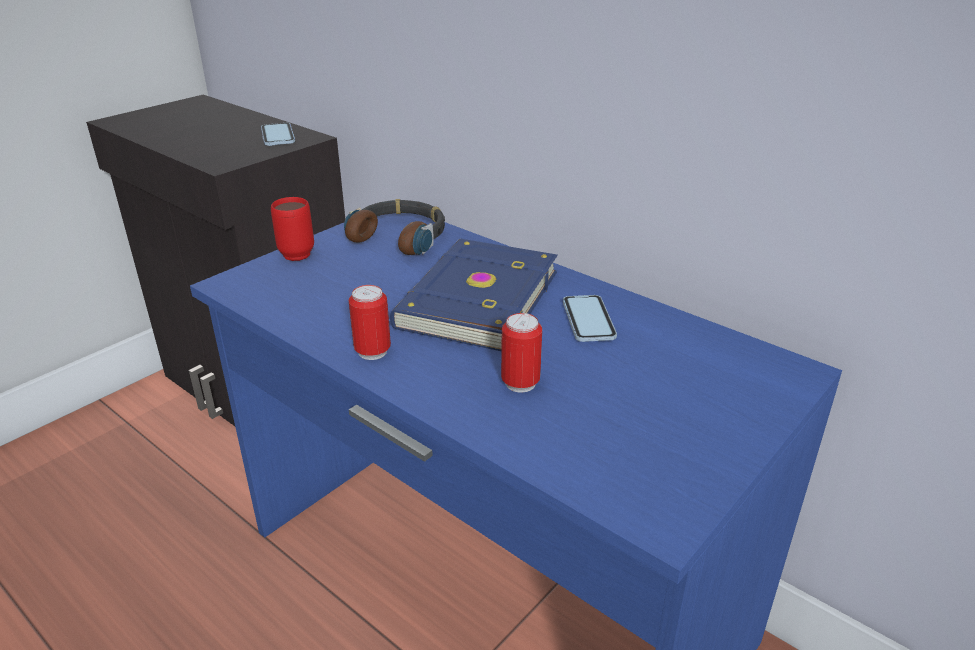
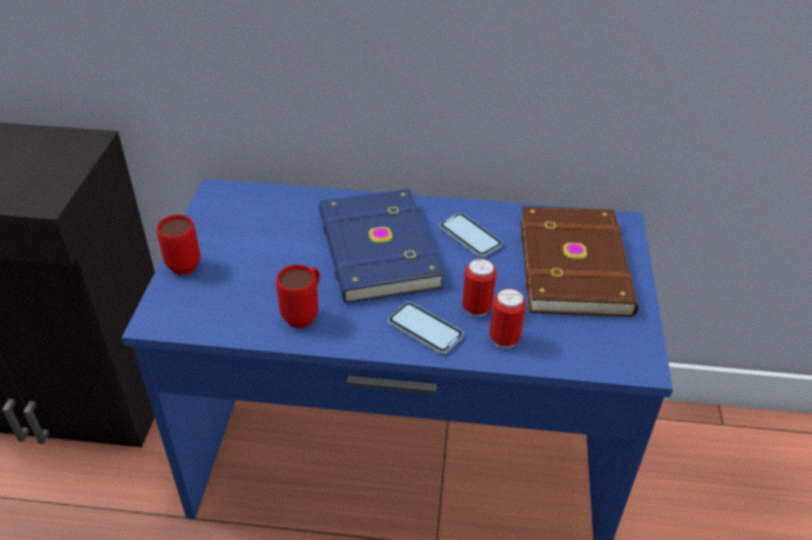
camera: 35 degrees left, 10 degrees up
phone [261,123,295,146] -> phone moved to [388,302,463,354]
headphones [344,199,445,255] -> none
can [349,285,391,360] -> can moved to [490,288,526,348]
none -> red mug [276,265,320,328]
none -> brown book [520,206,638,317]

